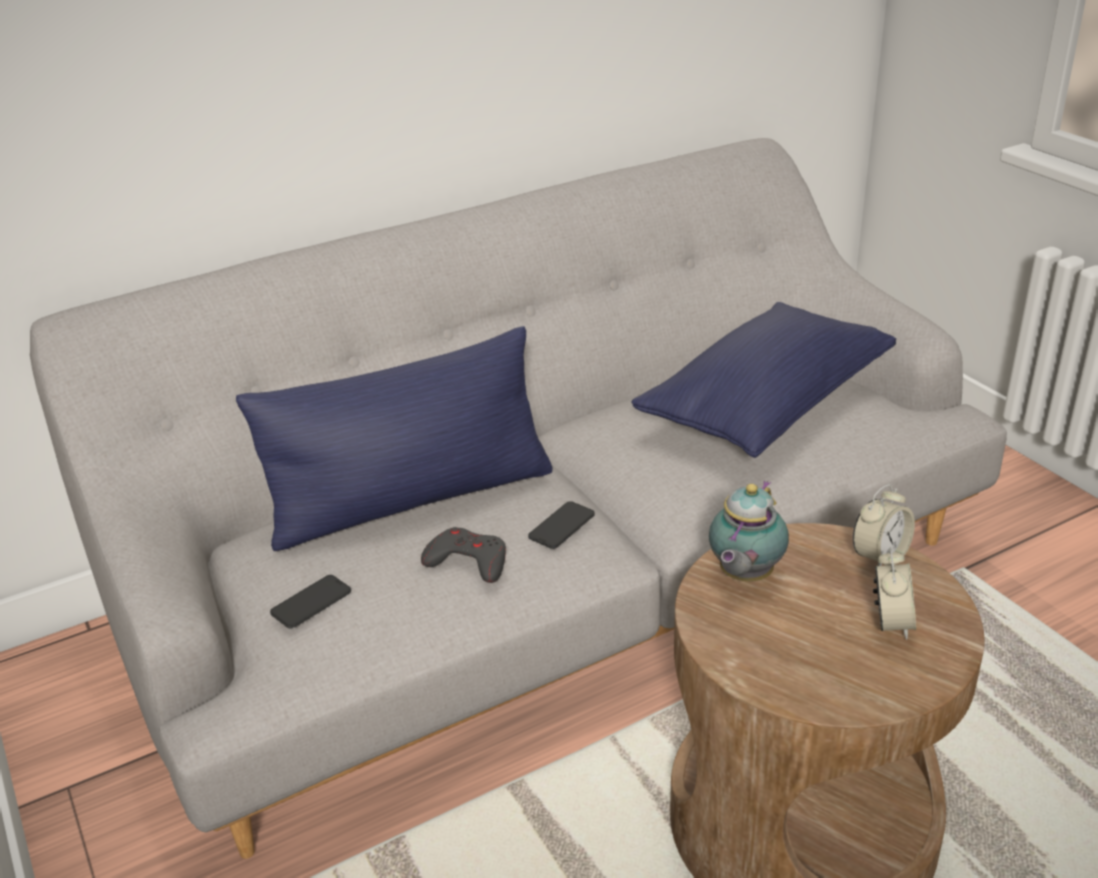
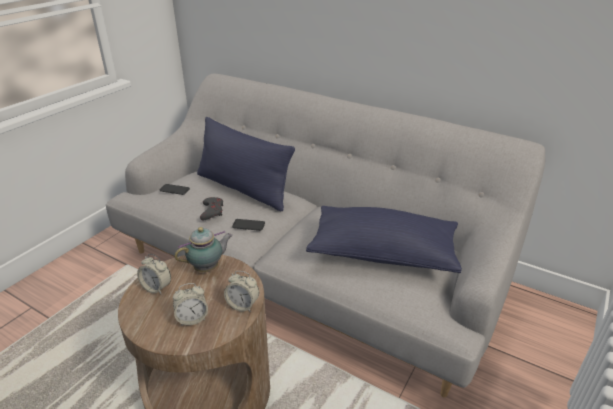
camera: 60 degrees right, 0 degrees up
teapot [709,481,789,582] -> teapot turned 150 degrees clockwise [175,227,233,272]
none -> alarm clock [137,254,171,295]

